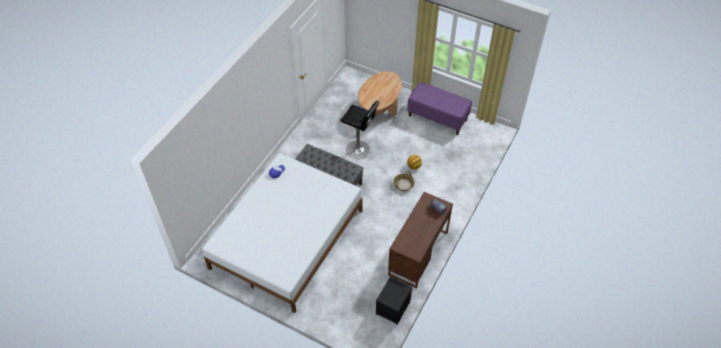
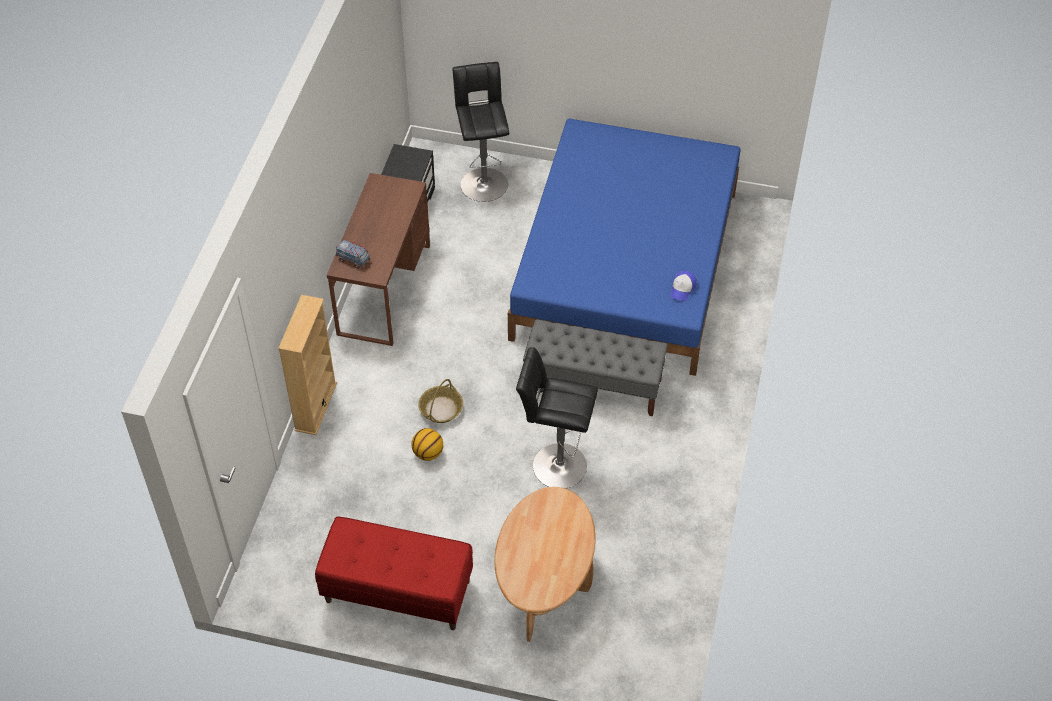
camera: 165 degrees right, 0 degrees up
white bed [202,153,363,313] -> blue bed [508,119,740,376]
purple bench [407,82,472,135] -> red bench [315,516,473,630]
none -> beige bookcase [278,295,337,435]
none -> black stool [453,62,509,202]

